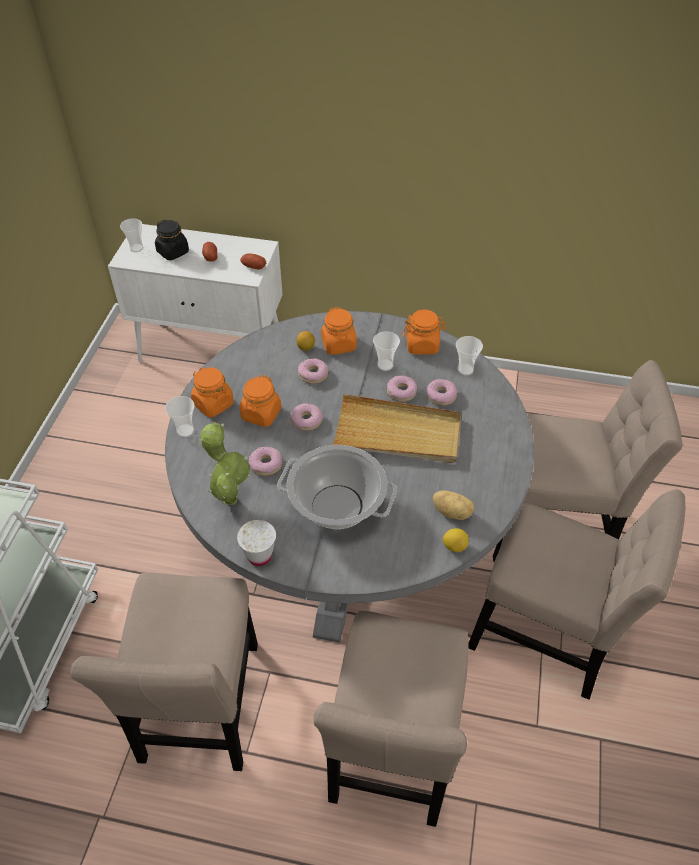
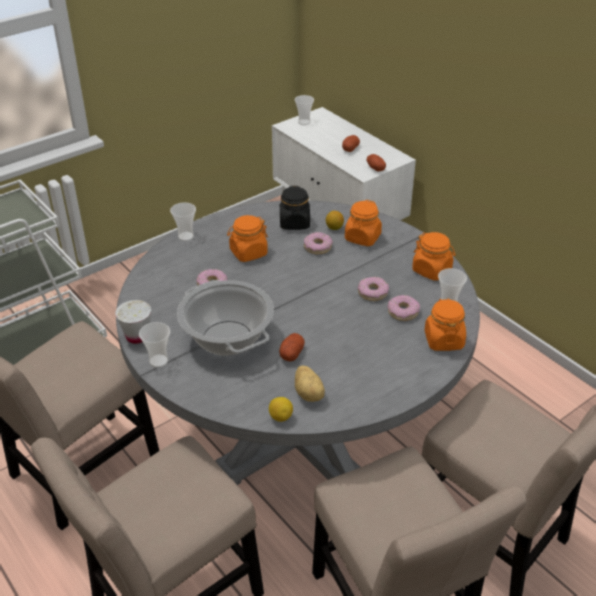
camera: 40 degrees right, 10 degrees down
black jar [155,220,189,260] -> black jar moved to [280,186,310,230]
orange jar [191,367,234,417] -> orange jar moved to [425,299,466,351]
potted plant [200,422,250,505] -> none
donut [290,403,323,431] -> none
beige tray [332,394,461,463] -> none
cup [373,331,400,371] -> cup moved to [139,322,170,368]
none -> potato [279,333,305,362]

